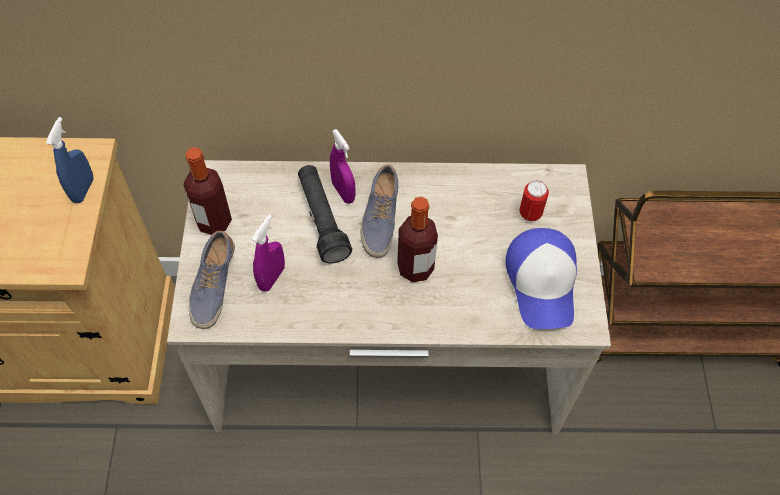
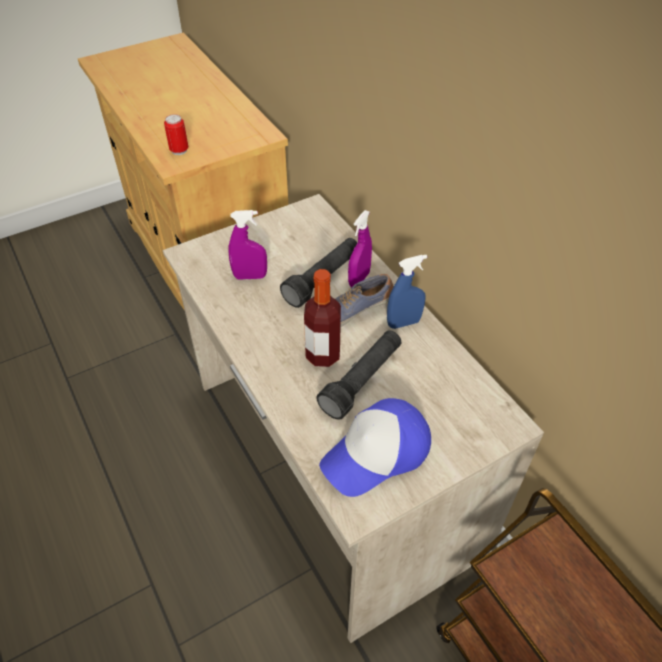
camera: 60 degrees right, 10 degrees down
blue spray bottle [46,117,94,203] -> blue spray bottle moved to [387,255,427,329]
bottle [183,147,232,235] -> none
shoe [188,231,235,329] -> none
can [519,181,549,222] -> can moved to [164,114,188,155]
none -> black flashlight [316,330,401,420]

